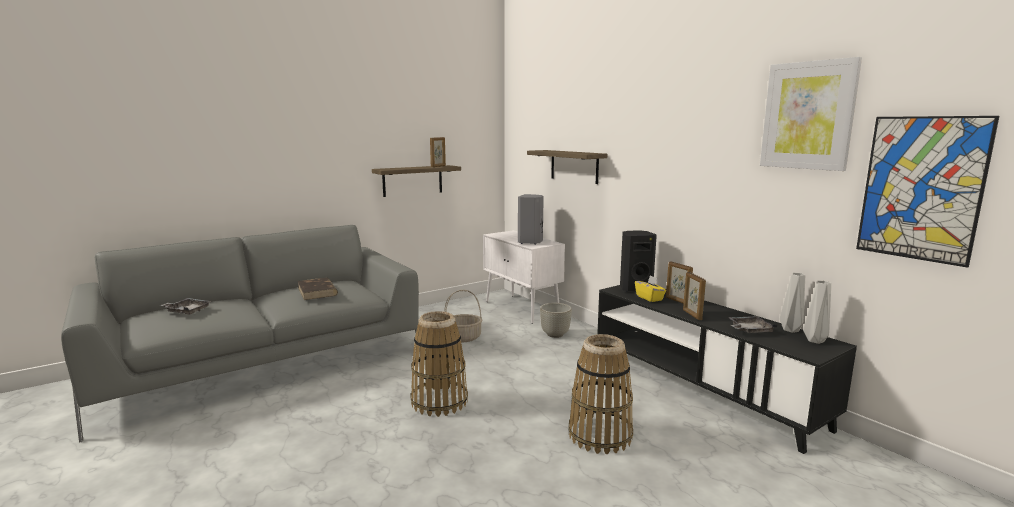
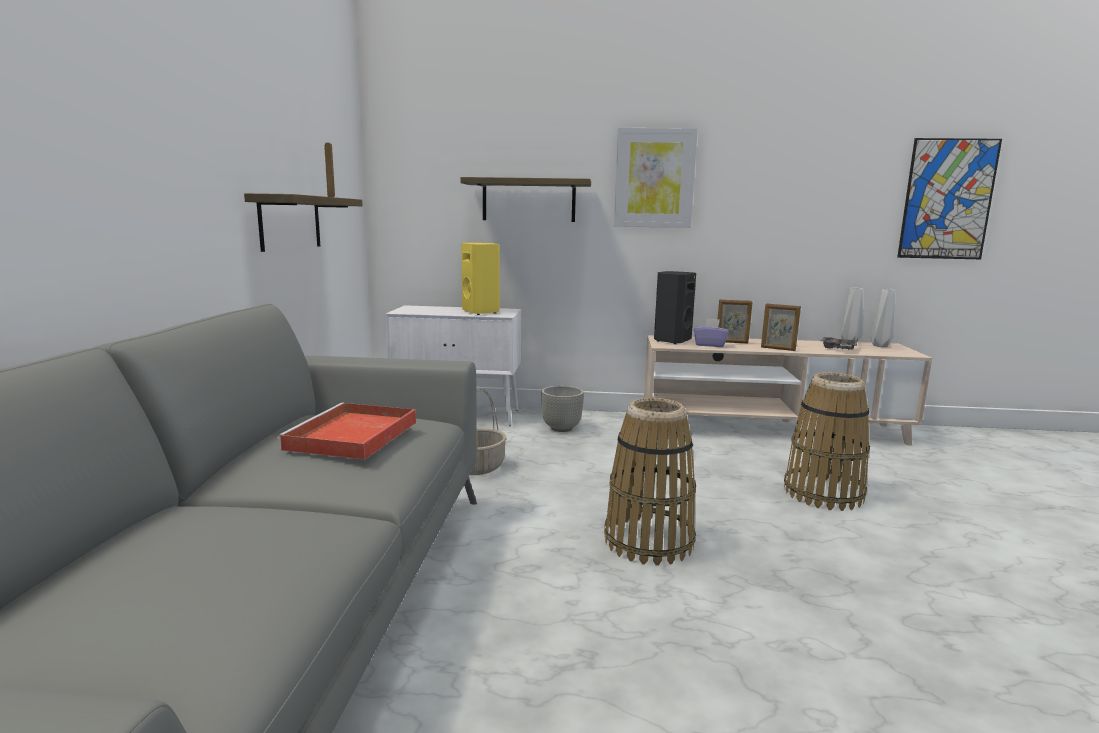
camera: 50 degrees left, 0 degrees up
grey tray [159,298,212,315] -> none
brown book [297,278,338,300] -> red tray [277,403,416,460]
grey speaker [518,194,544,244] -> yellow speaker [461,243,499,315]
black tv stand [597,285,857,454] -> beige tv stand [644,335,932,445]
yellow tissue box [635,275,666,302] -> purple tissue box [694,319,729,347]
picture [760,57,862,171] -> picture moved to [614,128,698,228]

